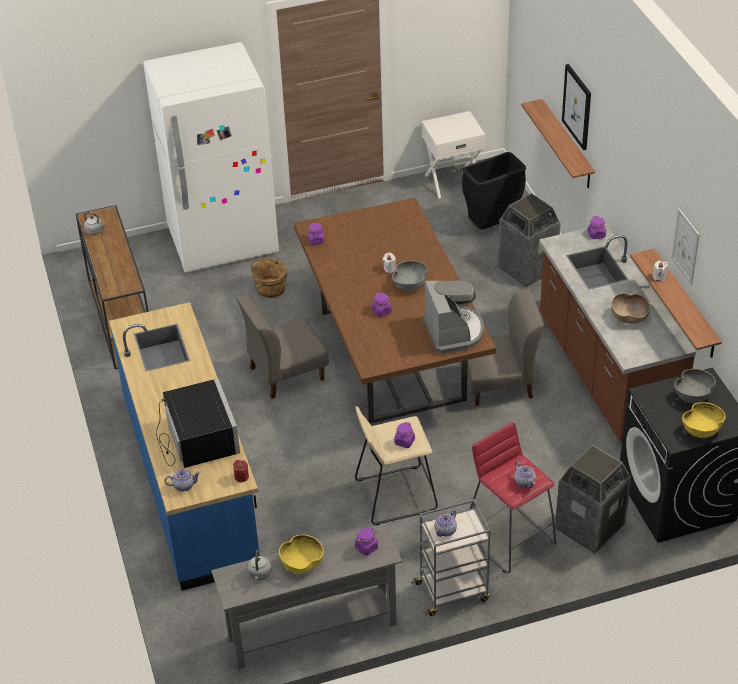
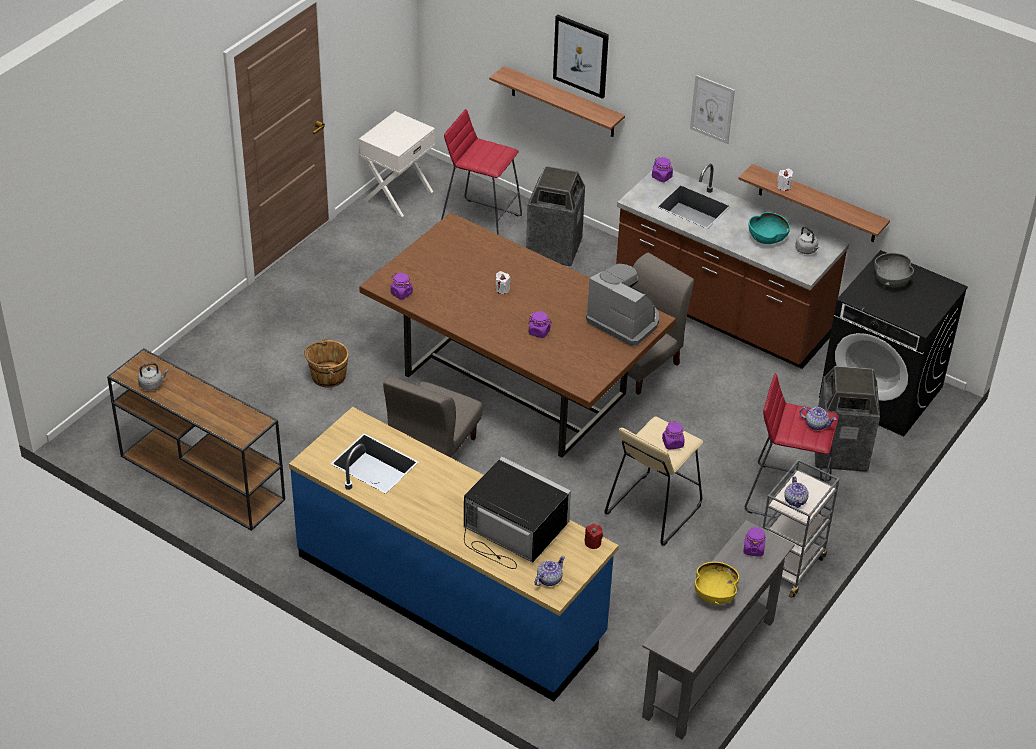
camera: 40 degrees left, 0 degrees up
white fridge [143,42,279,272] -> none
grey kettle [247,550,272,580] -> grey kettle moved to [795,226,819,254]
grey bowl [392,261,427,291] -> none
black trash can [462,152,526,230] -> red stool [441,109,522,235]
brown bowl [611,293,650,324] -> turquoise bowl [749,212,790,244]
picture [672,208,700,285] -> picture moved to [690,75,735,144]
yellow bowl [682,402,725,438] -> none

